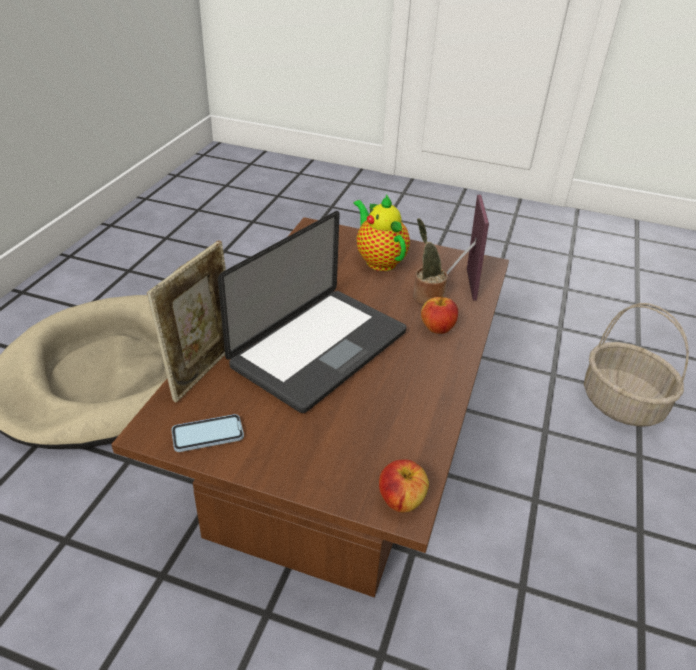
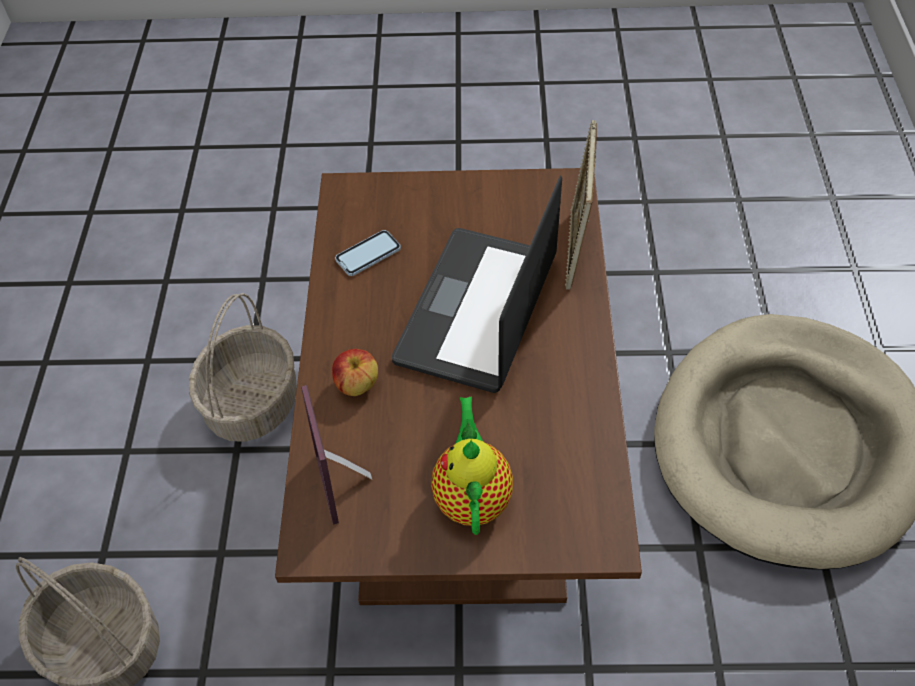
camera: 165 degrees right, 15 degrees up
phone [171,414,244,452] -> phone moved to [335,230,401,276]
teapot [353,194,410,271] -> teapot turned 135 degrees counterclockwise [431,396,513,535]
apple [379,459,429,512] -> none
potted plant [413,218,448,305] -> none
none -> basket [189,293,297,442]

